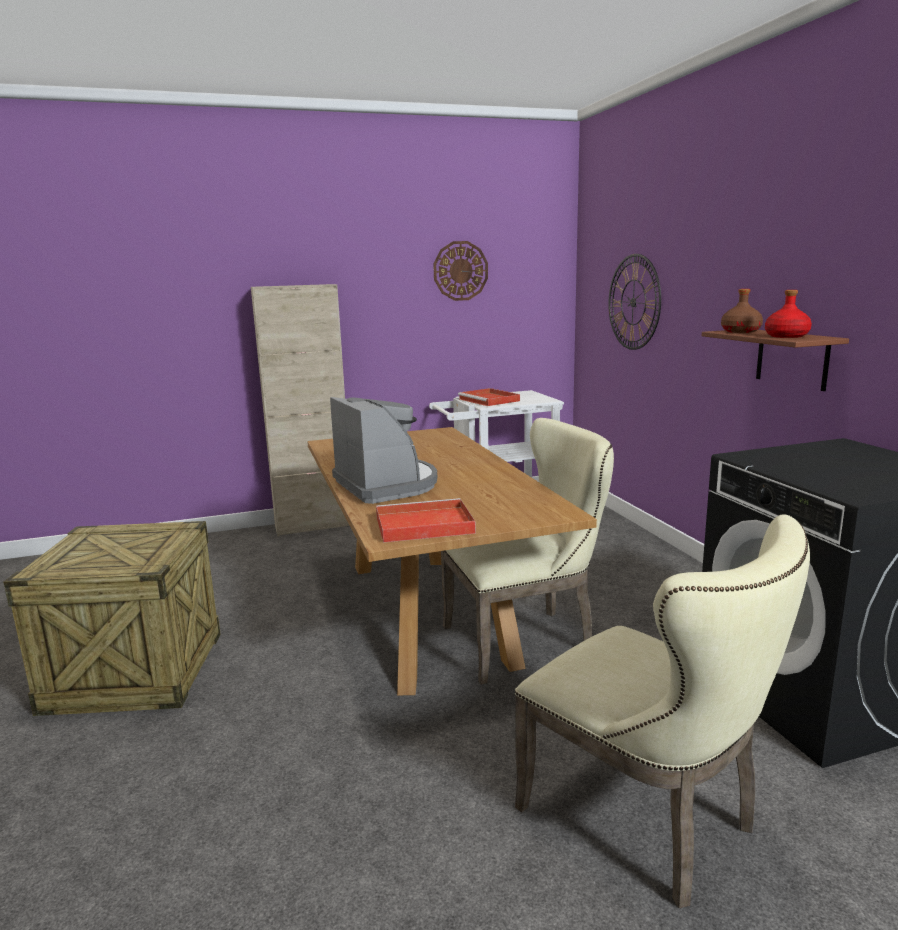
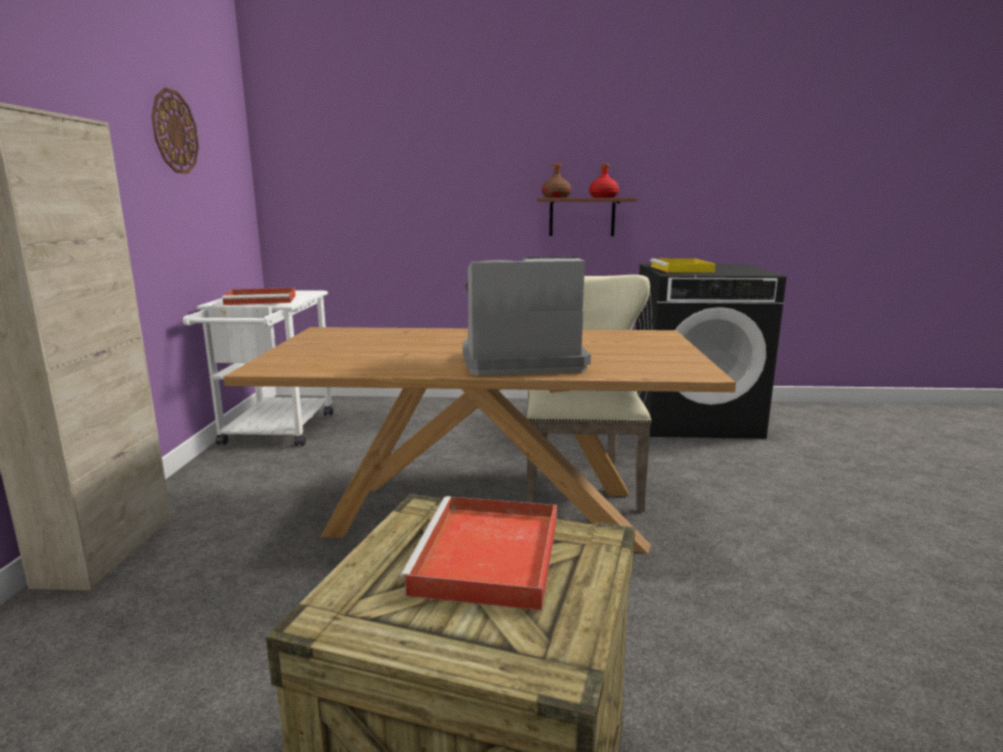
camera: 70 degrees left, 0 degrees up
red tray [376,498,476,543] -> red tray moved to [399,496,557,610]
beige chair [515,514,810,908] -> none
wall clock [608,254,661,350] -> none
none -> yellow tray [650,258,716,273]

